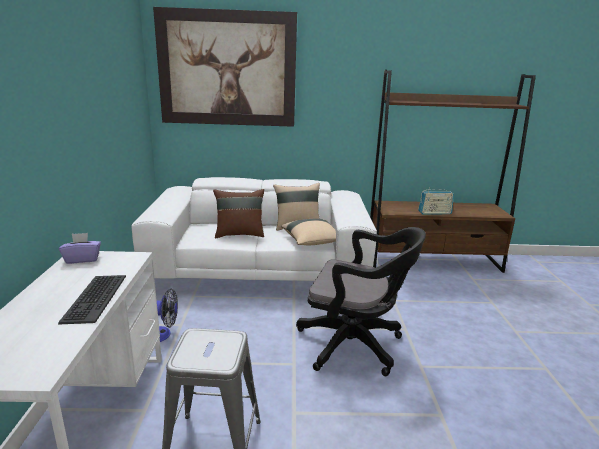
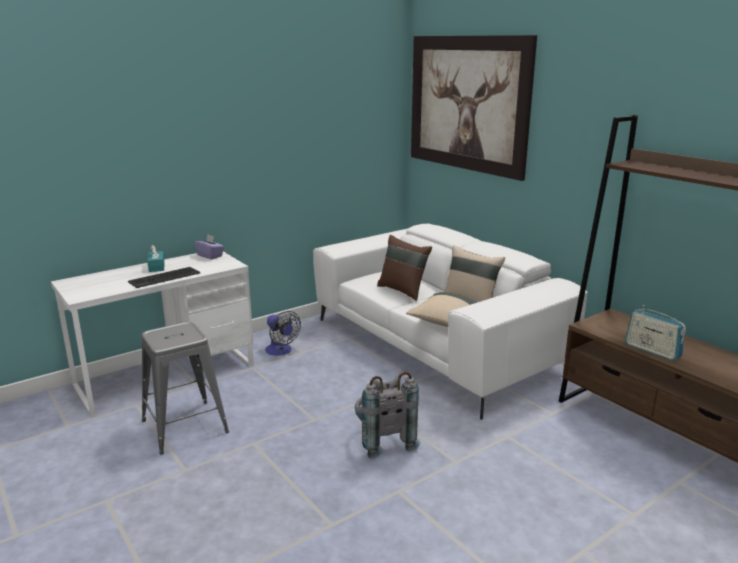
camera: 55 degrees right, 0 degrees up
black office chair [296,227,426,376] -> grey backpack [355,372,420,459]
none -> turquoise tissue box [147,245,164,272]

